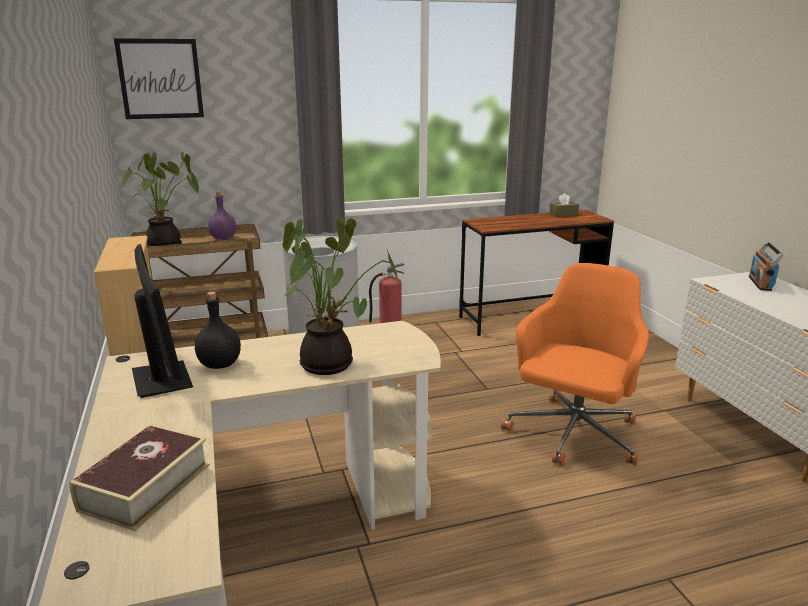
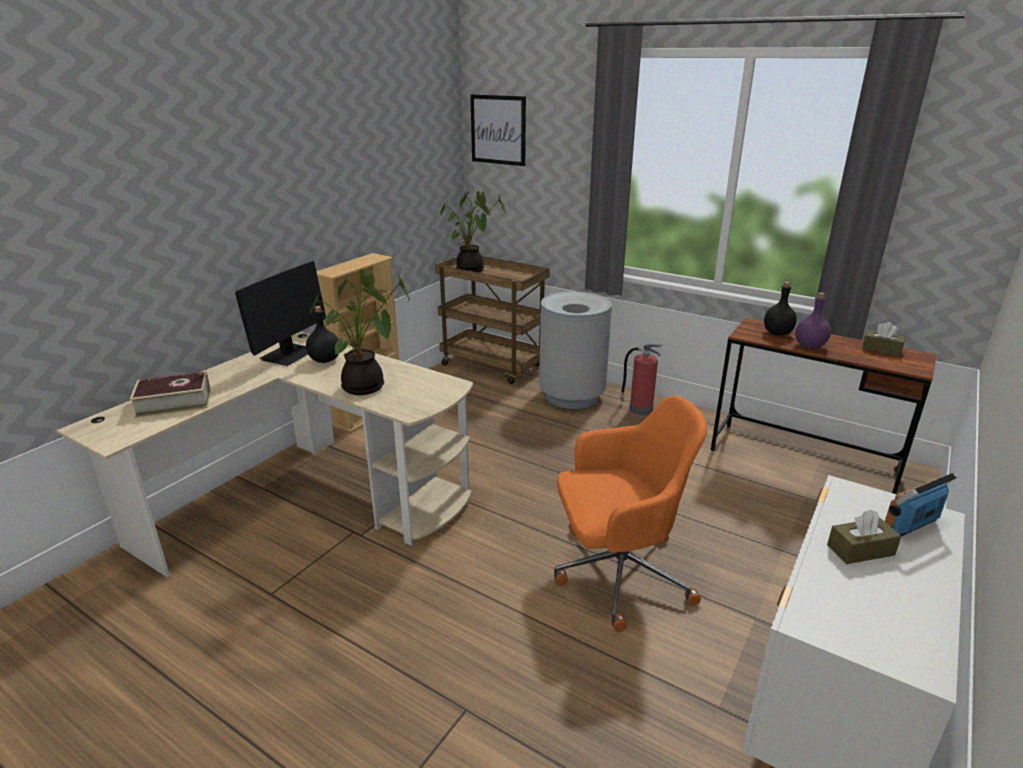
camera: 50 degrees right, 5 degrees up
purple bottle [208,191,236,240] -> purple bottle moved to [795,293,831,349]
none -> black bottle [764,282,797,336]
none -> brown tissue box [827,510,901,564]

